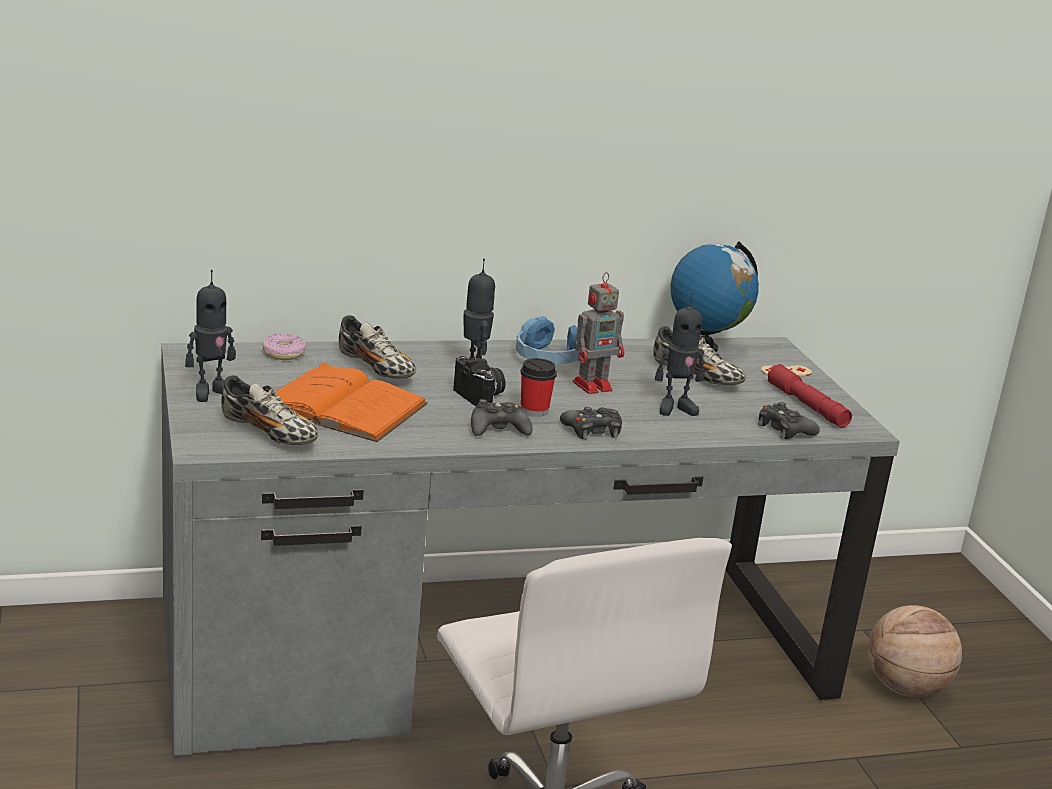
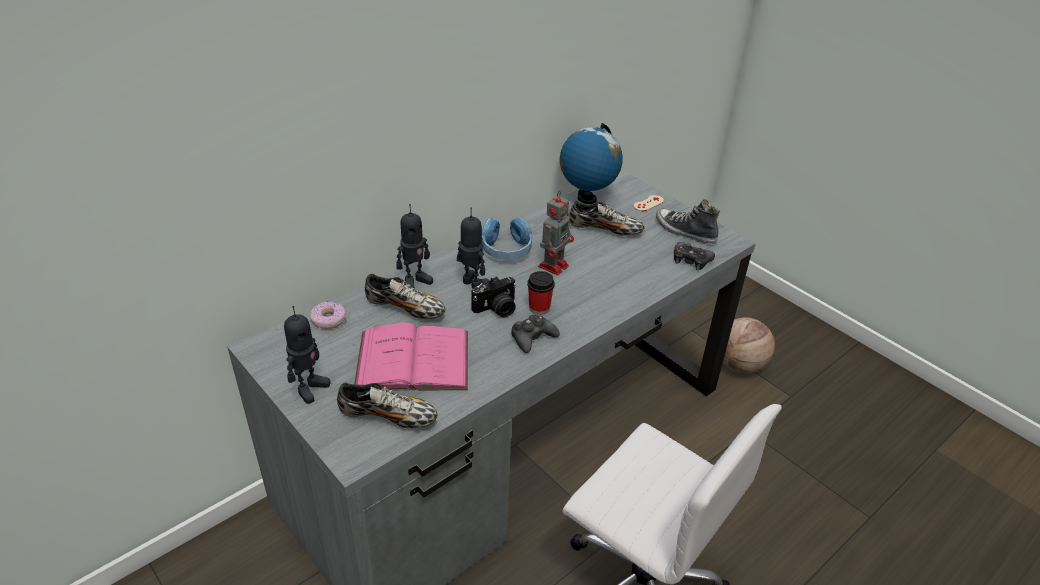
camera: 25 degrees left, 15 degrees up
orange book [276,362,428,442] -> pink book [354,322,468,391]
camera [453,356,505,406] -> camera turned 120 degrees clockwise [471,276,516,318]
black game controller [560,407,622,439] -> none
toy robot [655,292,705,416] -> toy robot moved to [396,204,433,288]
red flashlight [768,364,852,428] -> shoe [656,199,720,244]

